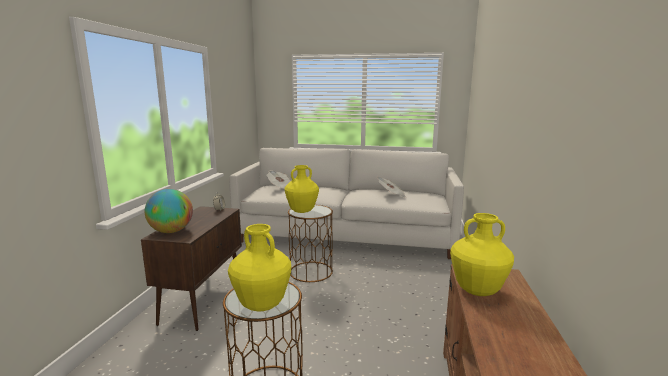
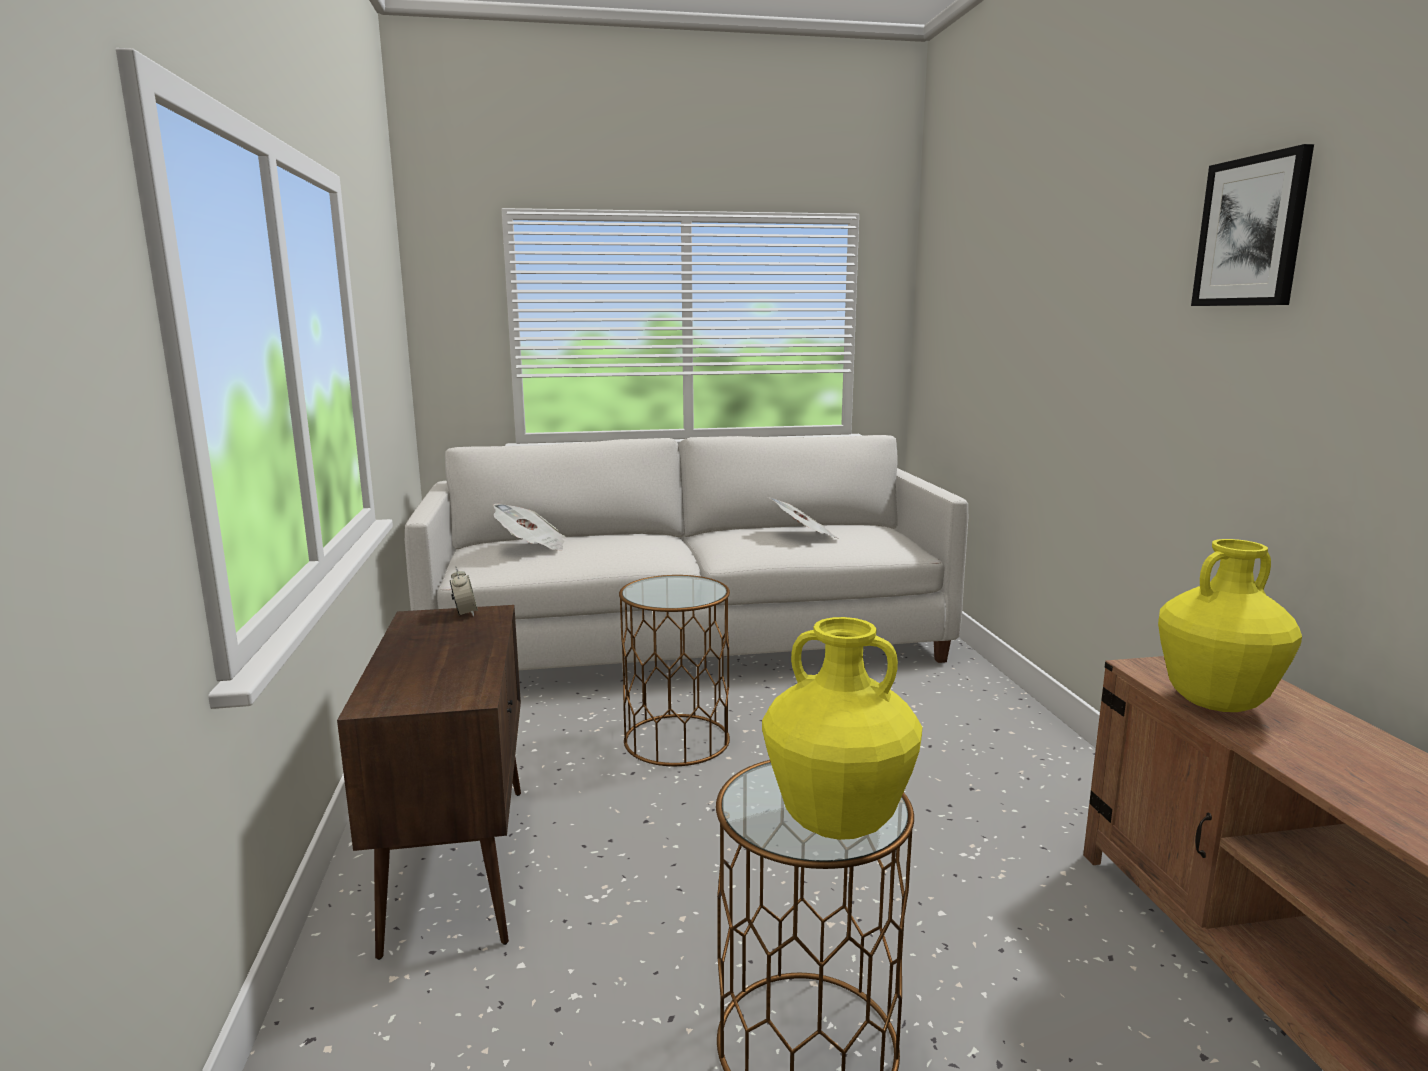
camera: 20 degrees left, 0 degrees up
globe [145,189,193,233] -> none
yellow vase [285,165,319,213] -> none
none -> picture [1191,144,1314,306]

